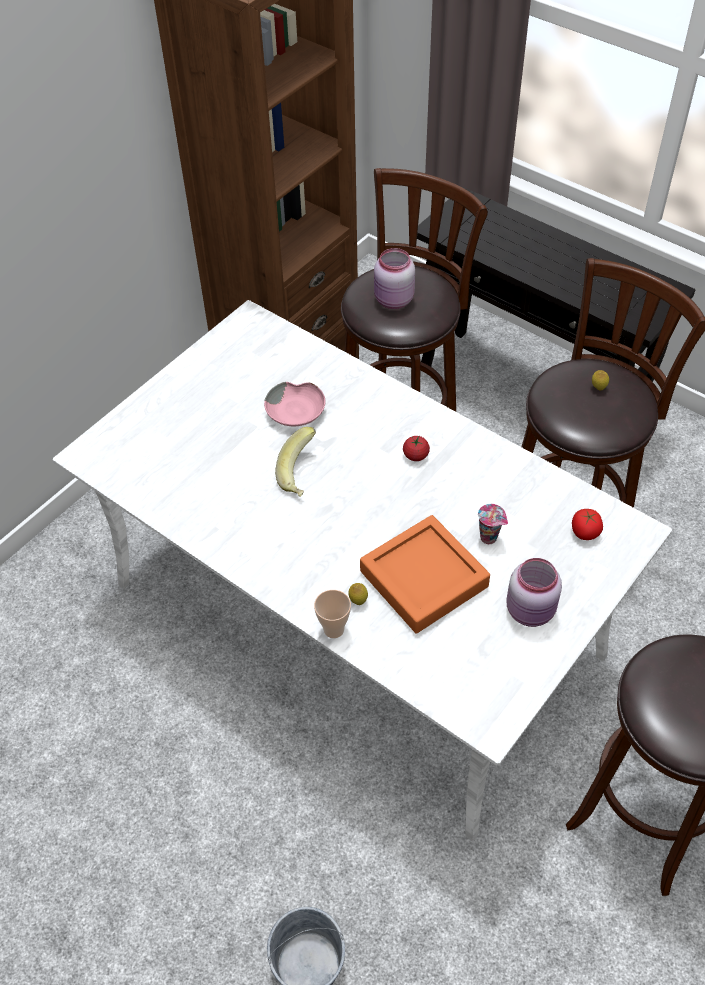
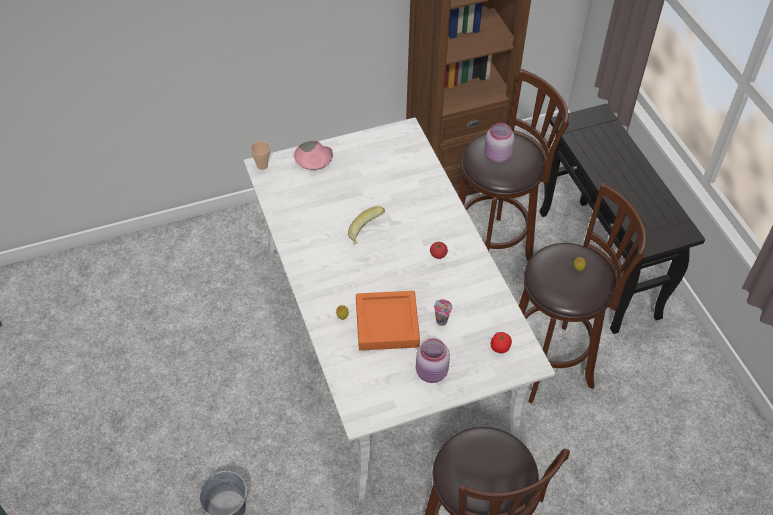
camera: 30 degrees right, 0 degrees up
pink bowl [264,382,325,426] -> pink bowl moved to [294,141,333,170]
cup [314,590,351,638] -> cup moved to [250,141,270,170]

